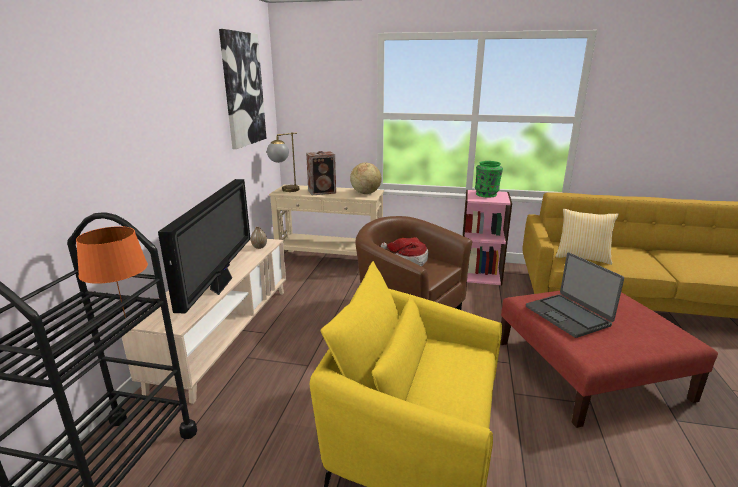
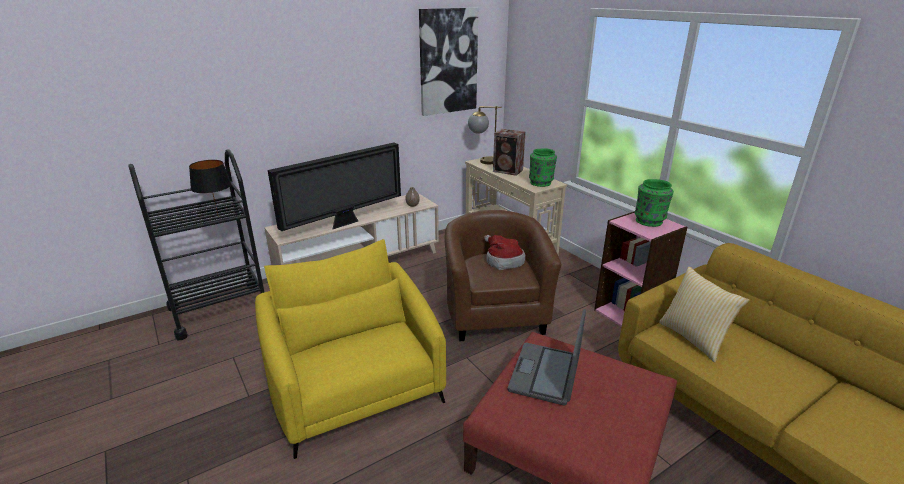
camera: 45 degrees right, 5 degrees up
orange table lamp [76,226,148,318] -> black table lamp [189,160,231,218]
globe [350,163,381,194] -> green vase [529,148,557,187]

